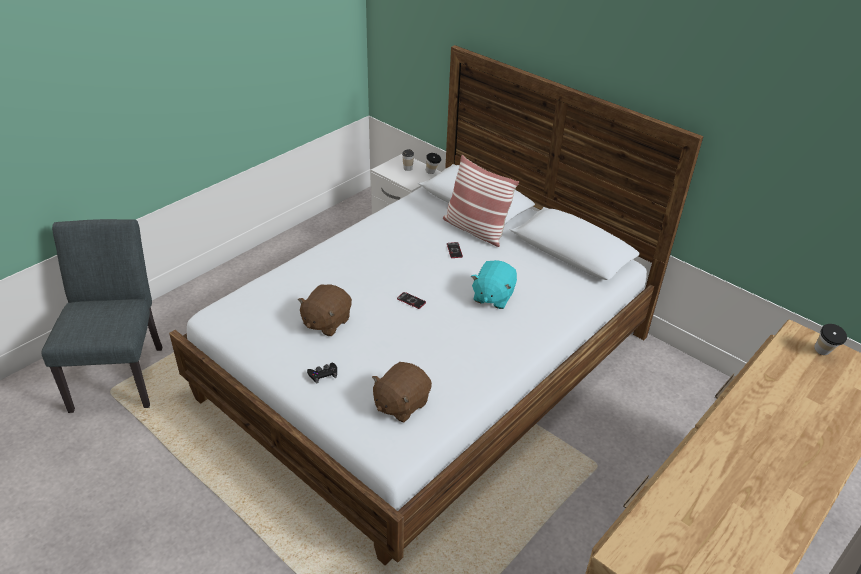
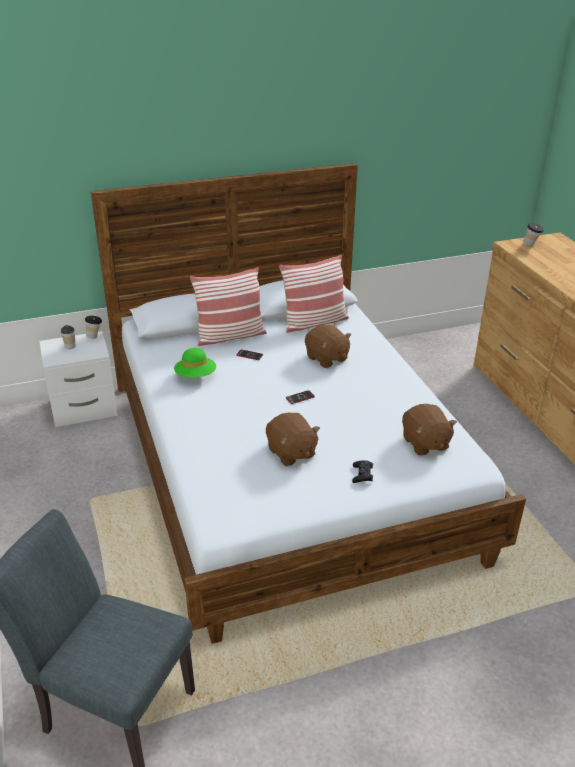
camera: 60 degrees left, 5 degrees down
turquoise plush toy [471,260,517,309] -> brown plush toy [305,324,351,368]
none -> green hat [174,348,216,378]
none -> pillow [279,255,349,333]

